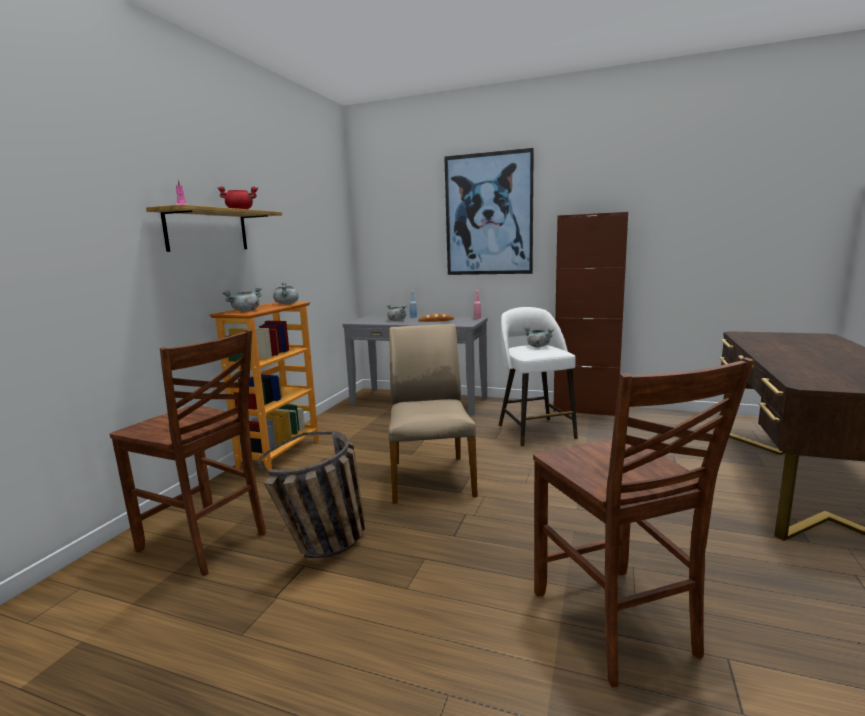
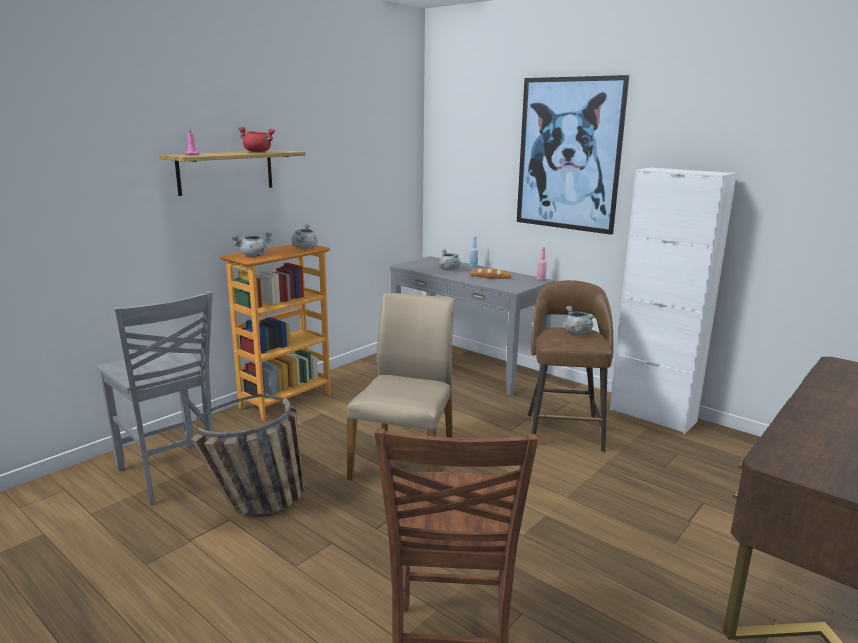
camera: 20 degrees right, 5 degrees up
brown chair [110,330,266,576] -> grey chair [97,291,215,506]
white stool [499,307,578,447] -> brown stool [528,280,613,452]
brown cabinet [553,212,628,416] -> white cabinet [610,168,737,434]

